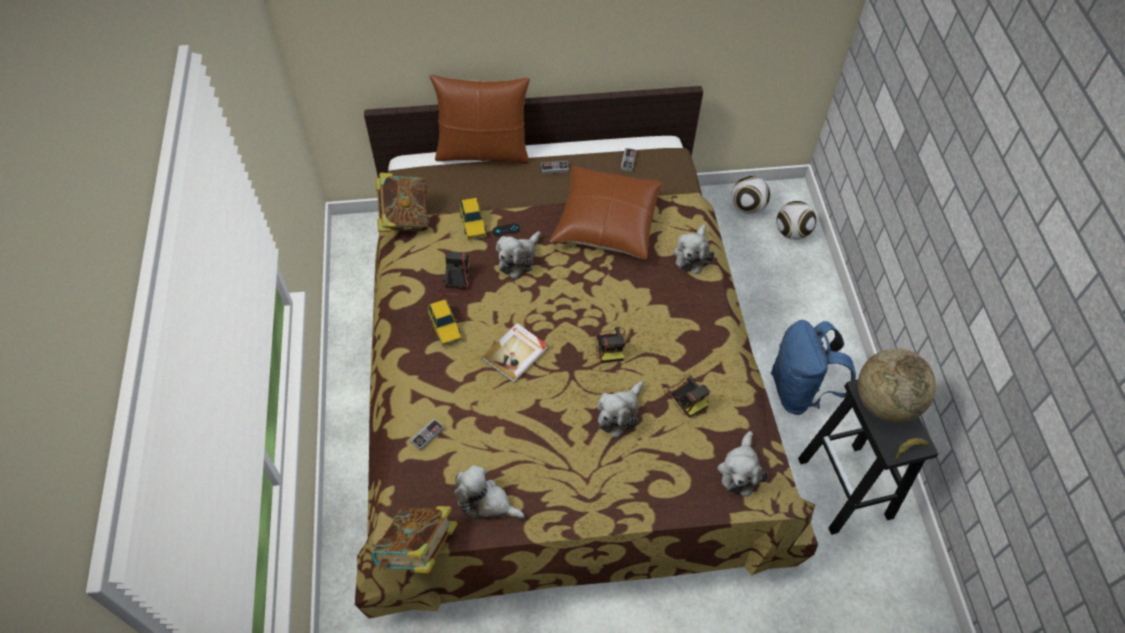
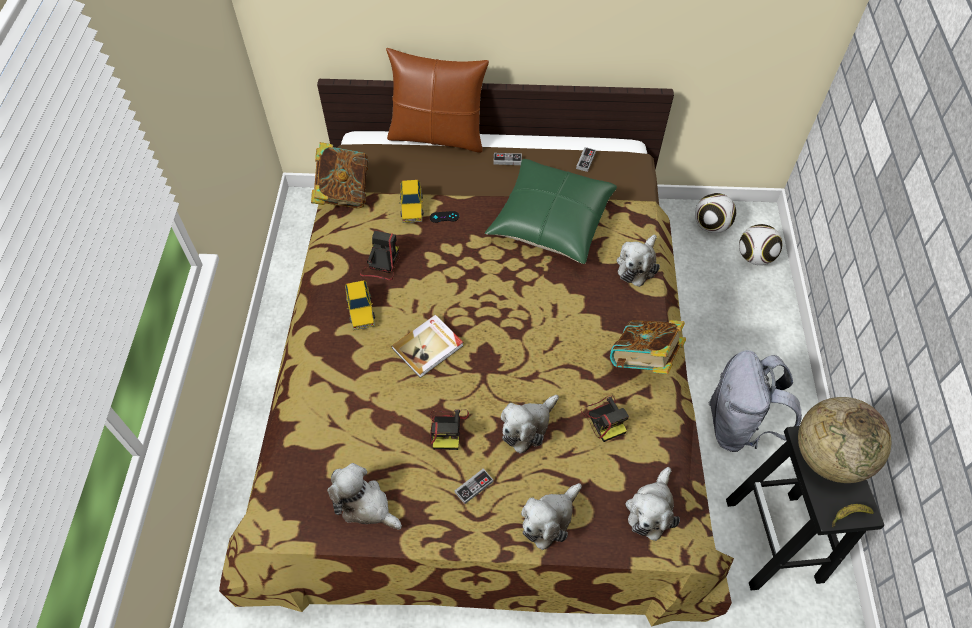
camera: 10 degrees right, 0 degrees up
book [372,506,457,573] -> book moved to [610,320,686,374]
game controller [410,418,444,451] -> game controller moved to [455,468,493,504]
plush toy [496,231,541,279] -> plush toy moved to [521,483,582,550]
brown pillow [549,166,663,259] -> green pillow [485,159,617,264]
camera [592,327,625,363] -> camera moved to [430,410,469,450]
blue backpack [771,320,856,415] -> grey backpack [709,350,802,452]

